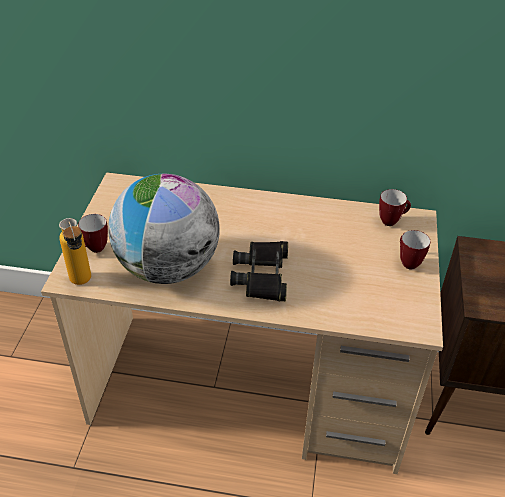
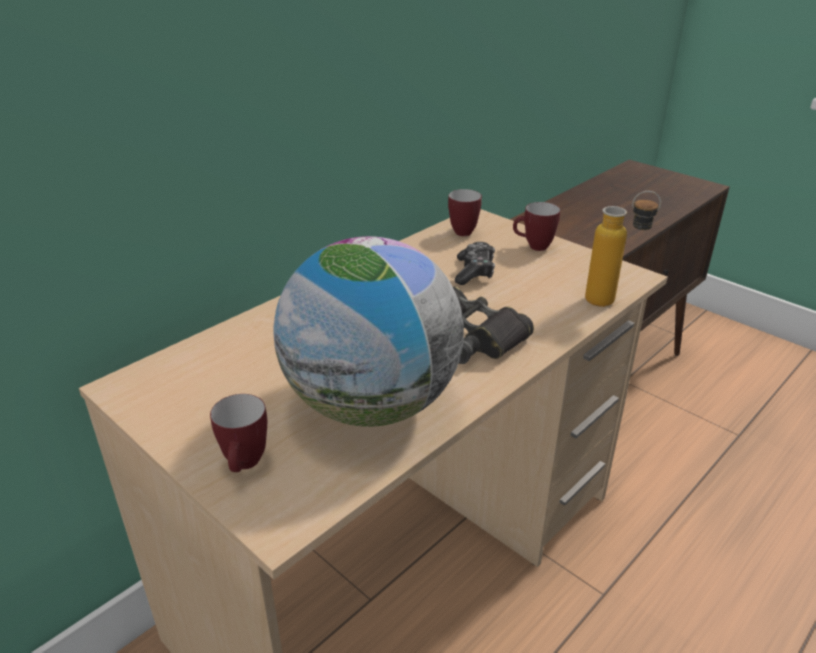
camera: 55 degrees left, 10 degrees down
bottle [59,218,91,285] -> bottle moved to [585,191,661,307]
none -> game controller [455,242,495,285]

